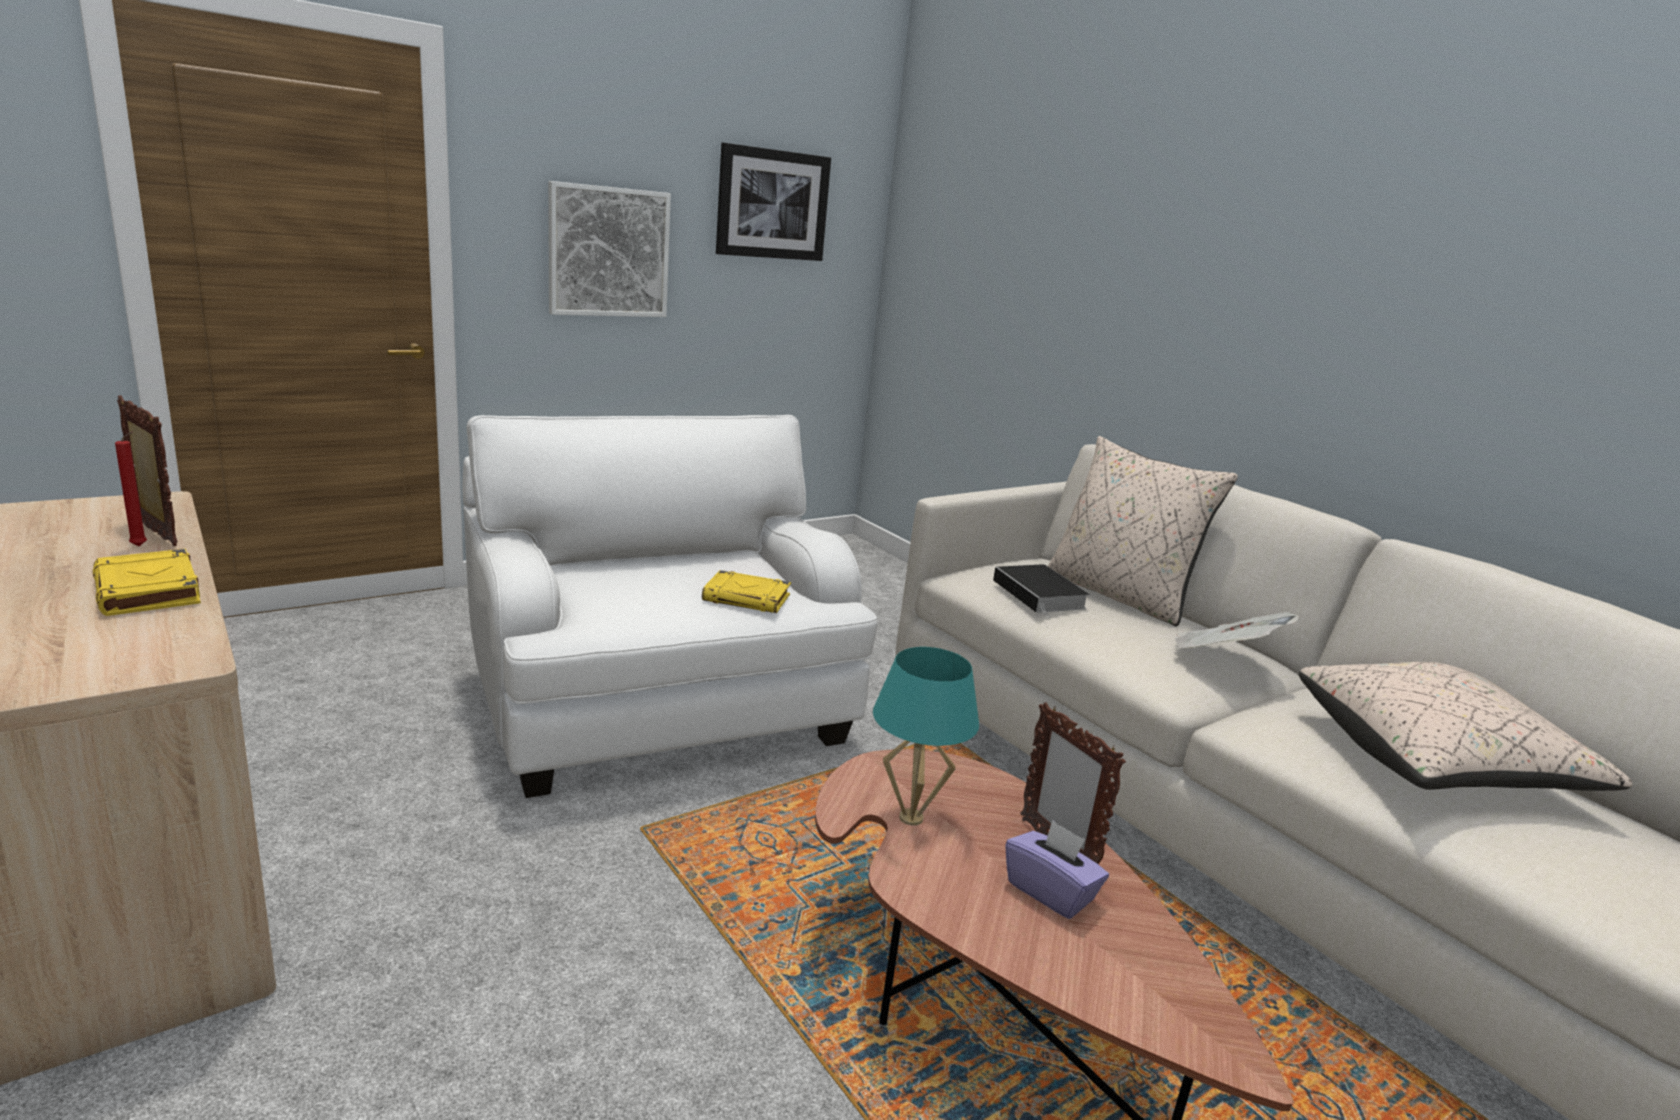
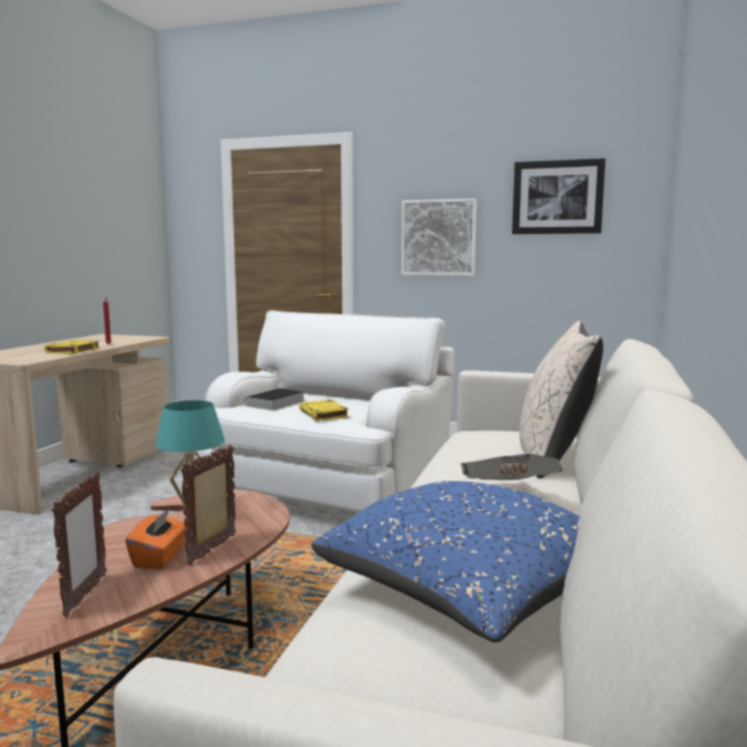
camera: 55 degrees right, 10 degrees down
picture frame [117,395,178,546] -> picture frame moved to [52,471,107,617]
book [993,564,1089,619] -> book moved to [245,388,304,411]
purple tissue box [1005,820,1109,919] -> orange tissue box [125,508,187,569]
beige pillow [1299,662,1632,791] -> blue pillow [311,481,580,642]

